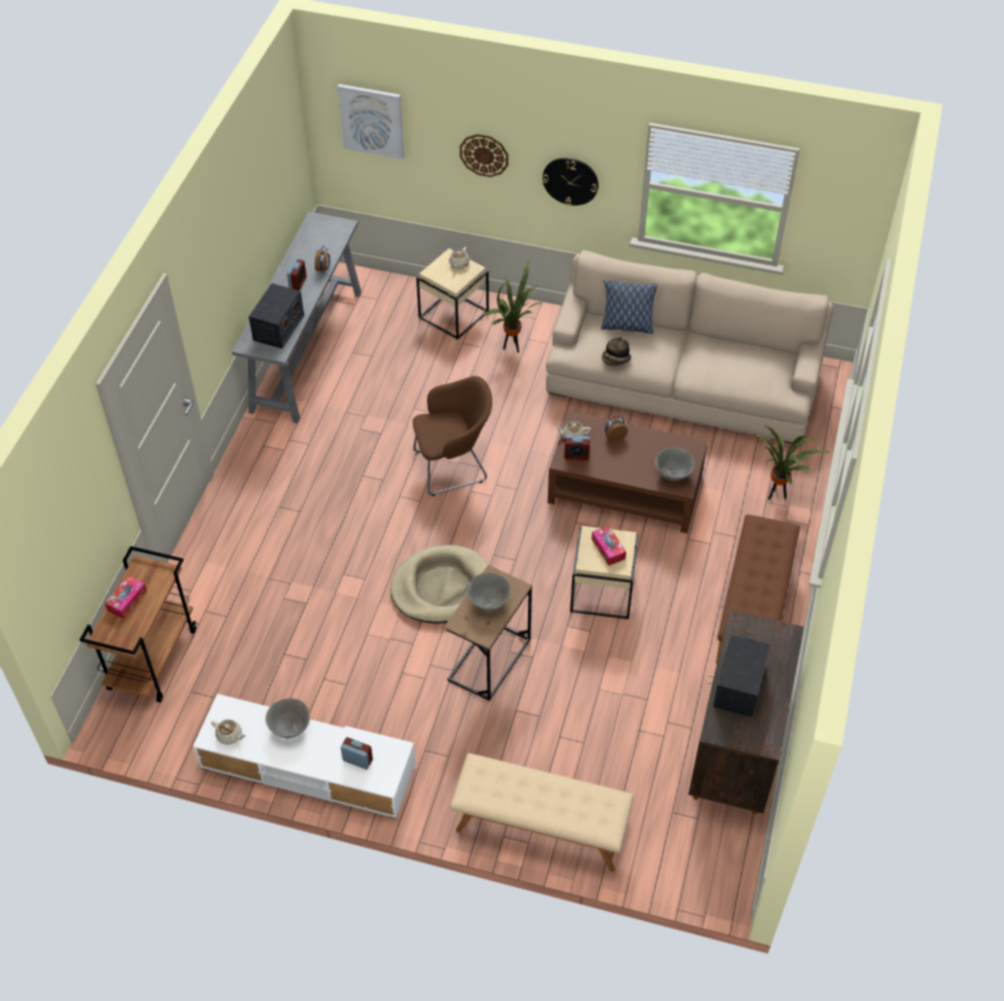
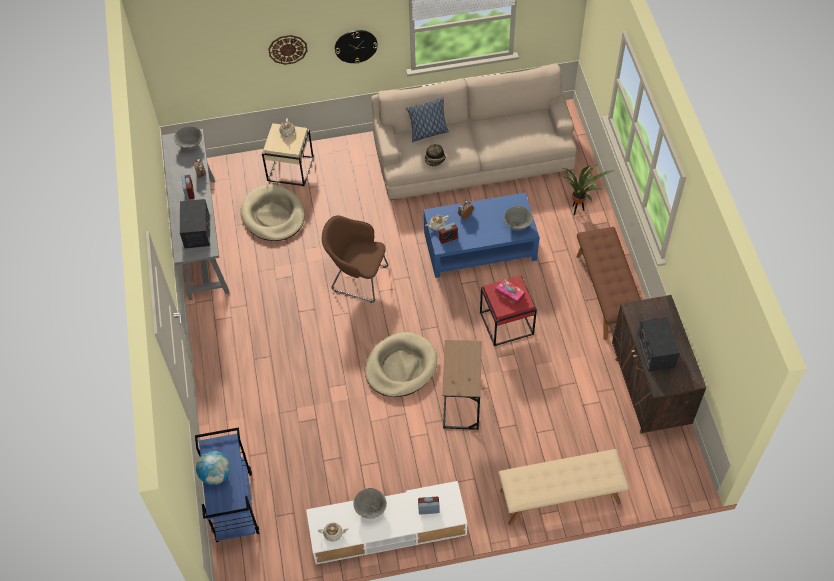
camera: 25 degrees left, 5 degrees up
brown cart [80,546,196,703] -> blue cart [195,427,259,542]
tissue box [105,576,147,619] -> globe [196,451,230,485]
picture [337,84,404,160] -> none
brown armchair [413,376,492,496] -> brown armchair turned 120 degrees counterclockwise [322,215,388,303]
grey bowl [467,573,511,611] -> grey bowl moved to [174,126,202,150]
potted plant [485,260,543,353] -> none
brown coffee table [548,411,708,533] -> blue coffee table [424,192,539,278]
beige side table [570,526,639,619] -> red side table [480,276,537,346]
none -> beige dog bed [241,184,305,241]

